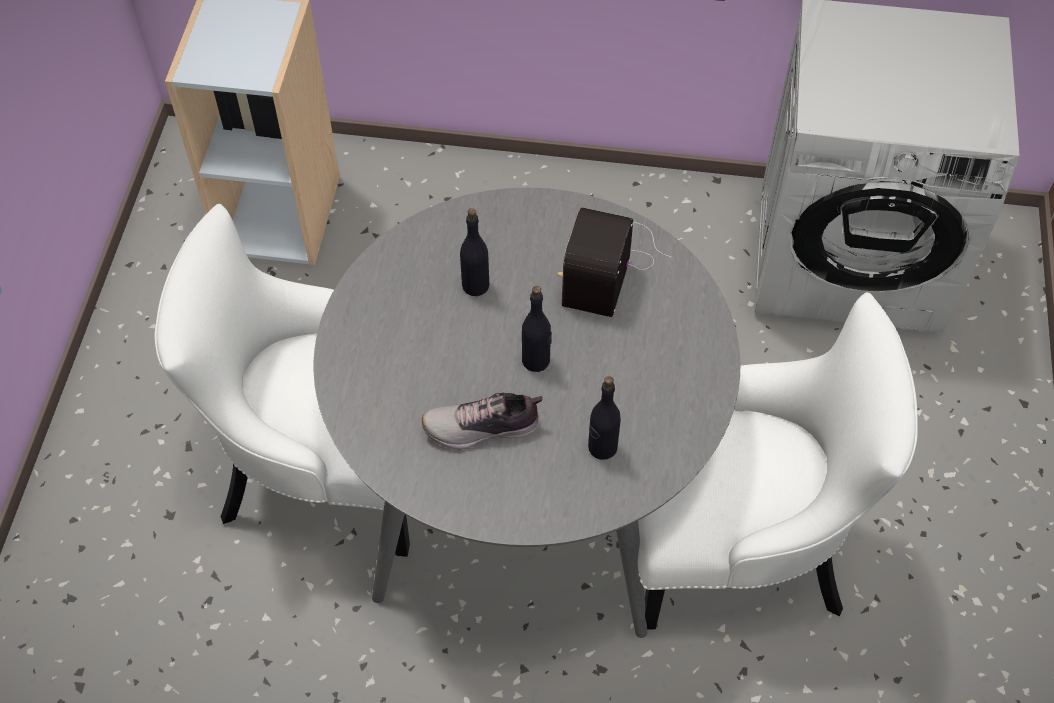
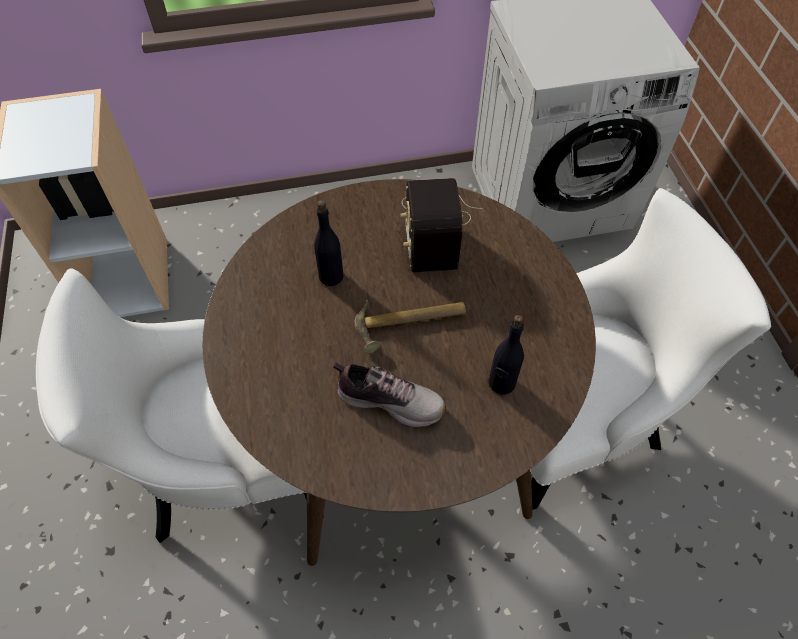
camera: 20 degrees left, 0 degrees up
grey dining table [314,188,740,638] -> brown dining table [202,179,596,566]
shoe [422,393,543,450] -> shoe turned 135 degrees counterclockwise [333,362,446,427]
black bottle [522,286,552,372] -> hammer [355,300,466,353]

